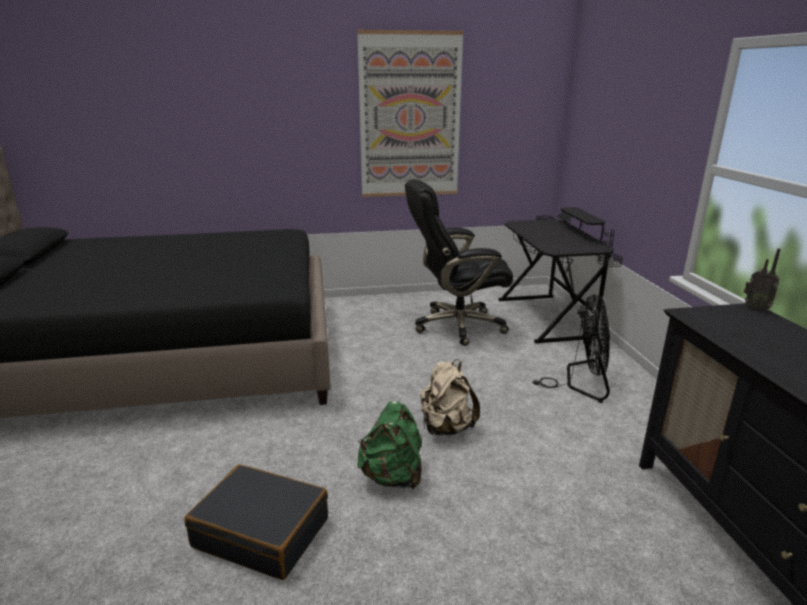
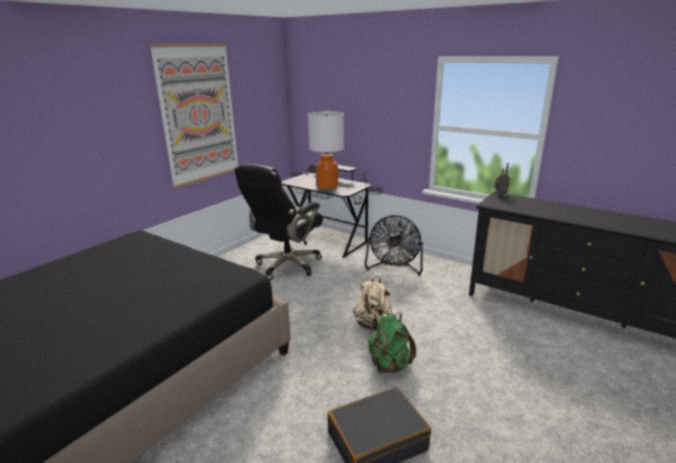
camera: 45 degrees left, 0 degrees up
black fan [532,294,610,403] -> black fan turned 135 degrees clockwise [365,215,423,276]
none -> table lamp [308,111,344,189]

